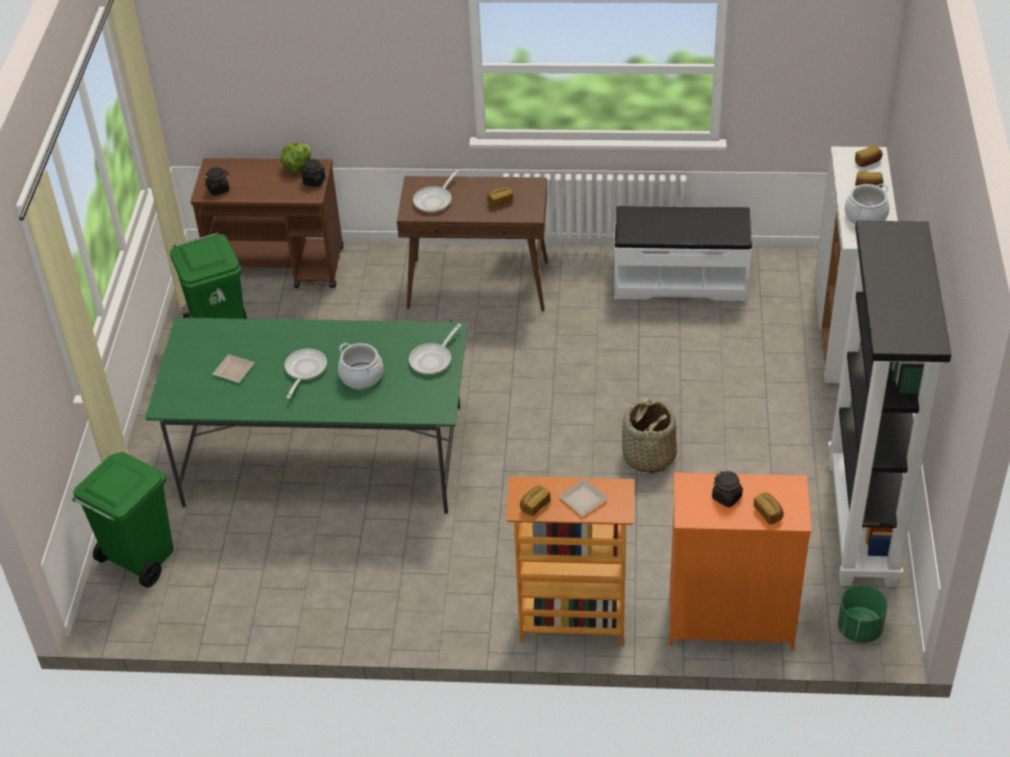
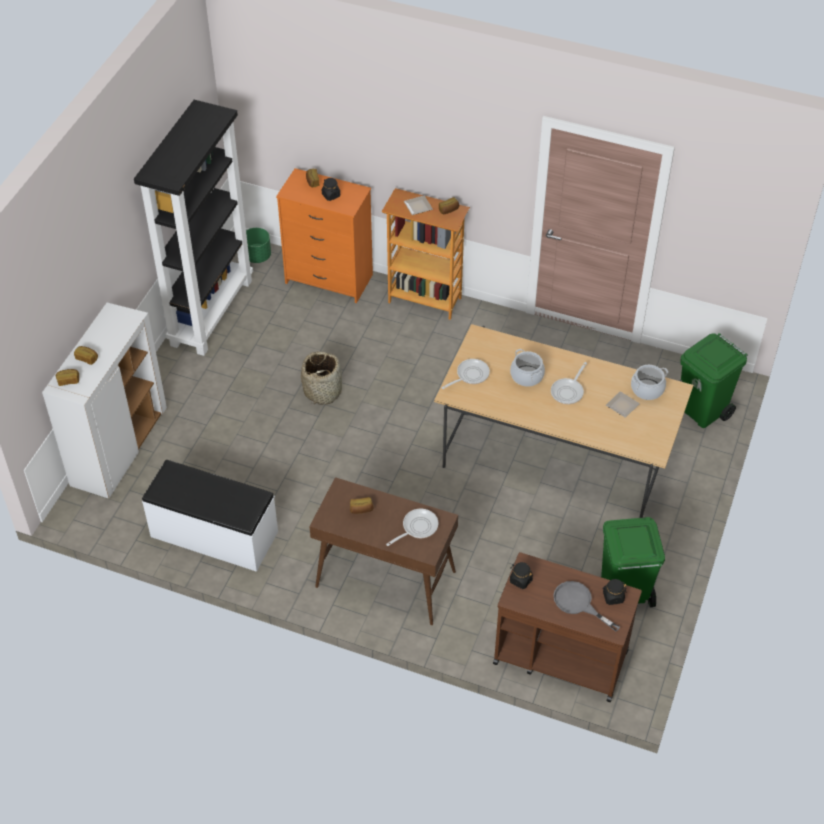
camera: 165 degrees left, 5 degrees up
green dining table [145,316,467,514] -> beige dining table [434,324,693,518]
lettuce [281,143,311,172] -> none
cooking pot [845,184,890,225] -> cooking pot moved to [631,365,668,400]
none -> grey frying pan [553,581,620,632]

